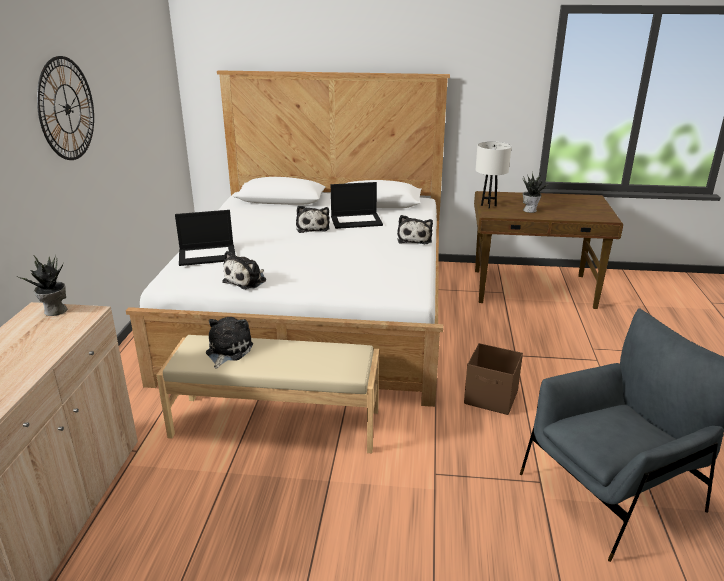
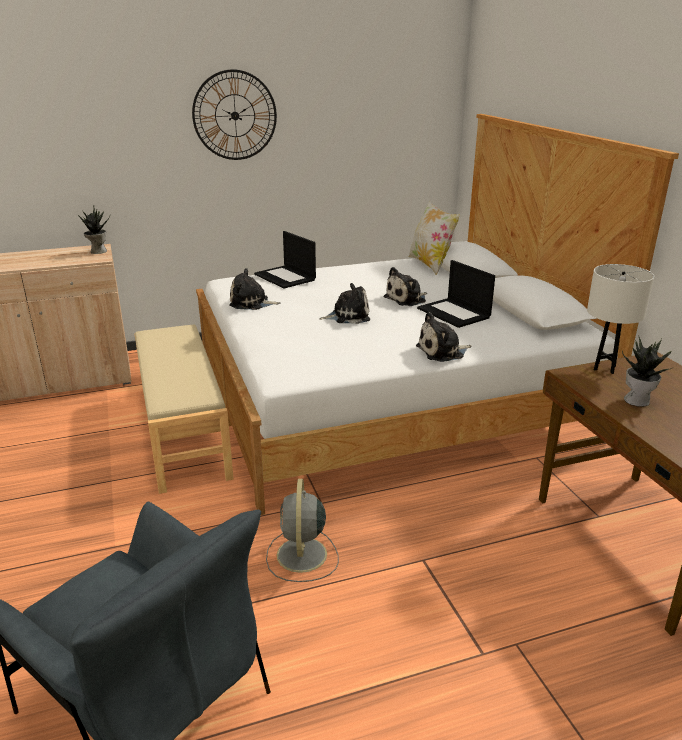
camera: 65 degrees right, 0 degrees up
plush toy [206,317,253,369] -> plush toy moved to [319,283,370,324]
brown storage box [464,343,523,415] -> grey fan [266,479,339,582]
none -> pillow [408,201,460,275]

